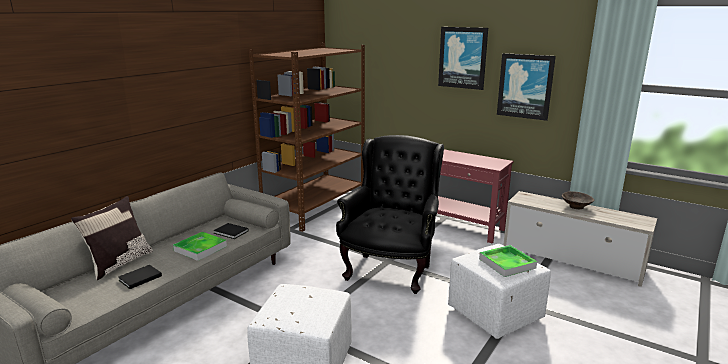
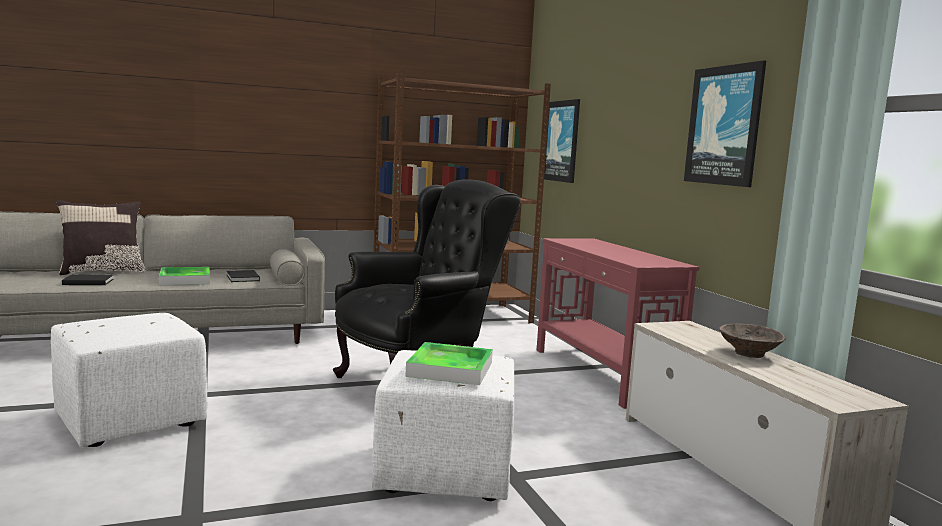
camera: 35 degrees right, 10 degrees down
picture [438,27,488,90] -> picture moved to [544,99,580,183]

